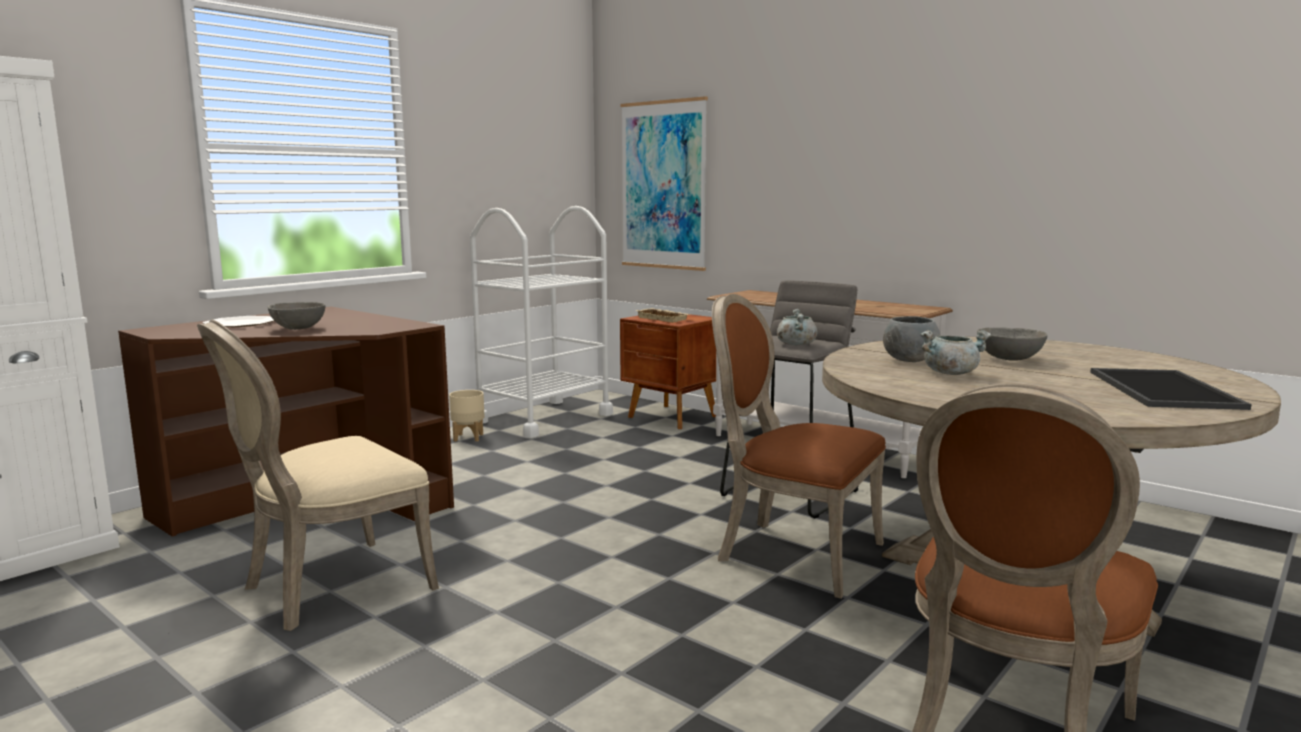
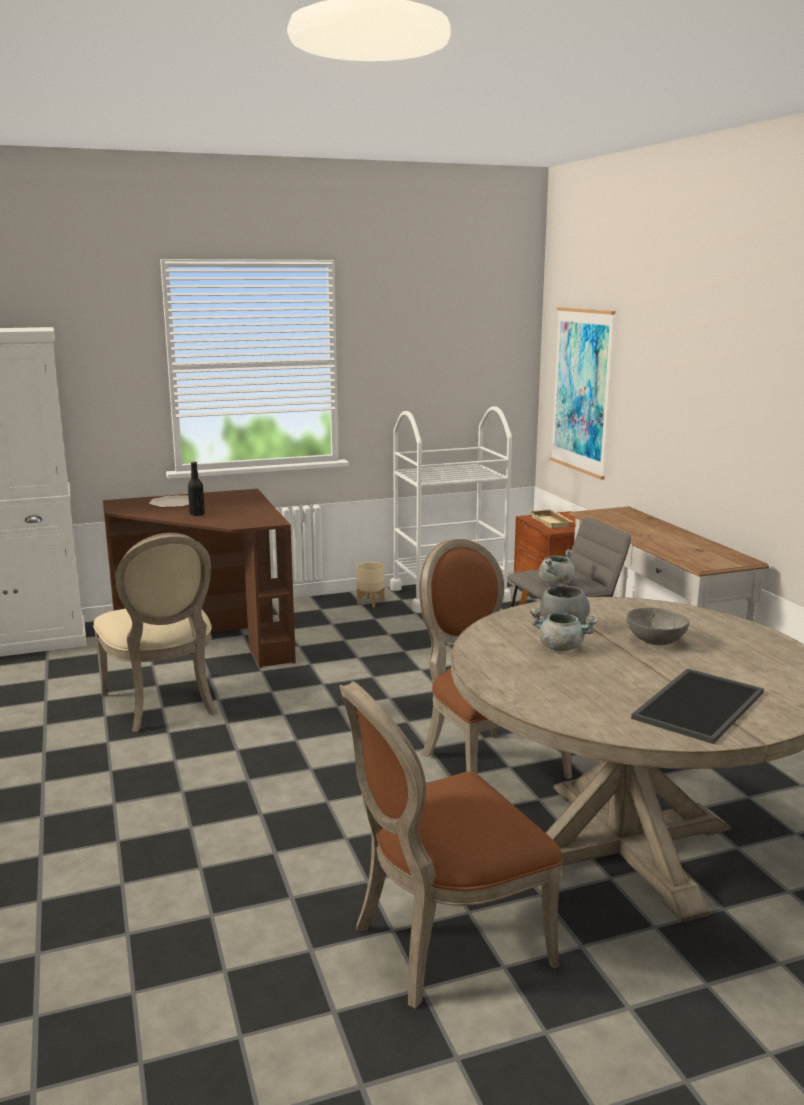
camera: 30 degrees right, 5 degrees up
beige chair [197,320,439,631] -> beige chair turned 105 degrees counterclockwise [93,533,217,732]
grey bowl [268,302,325,330] -> black bottle [188,462,205,516]

